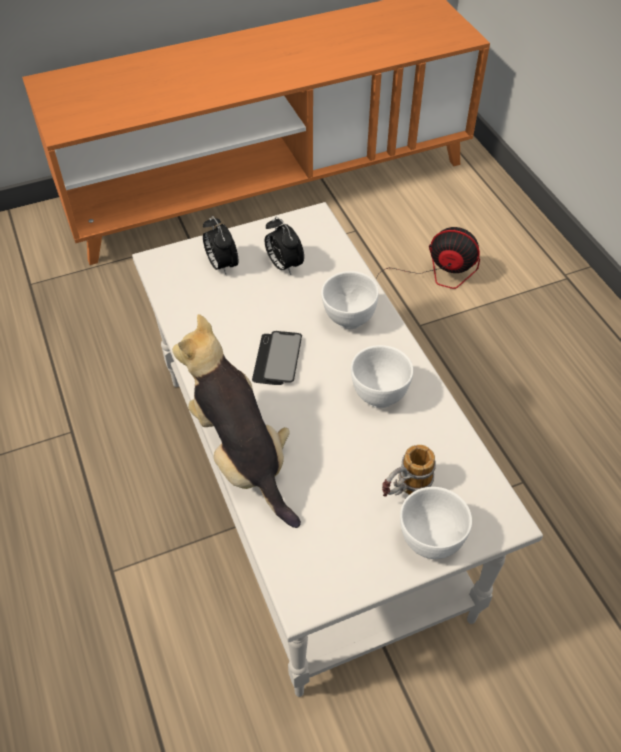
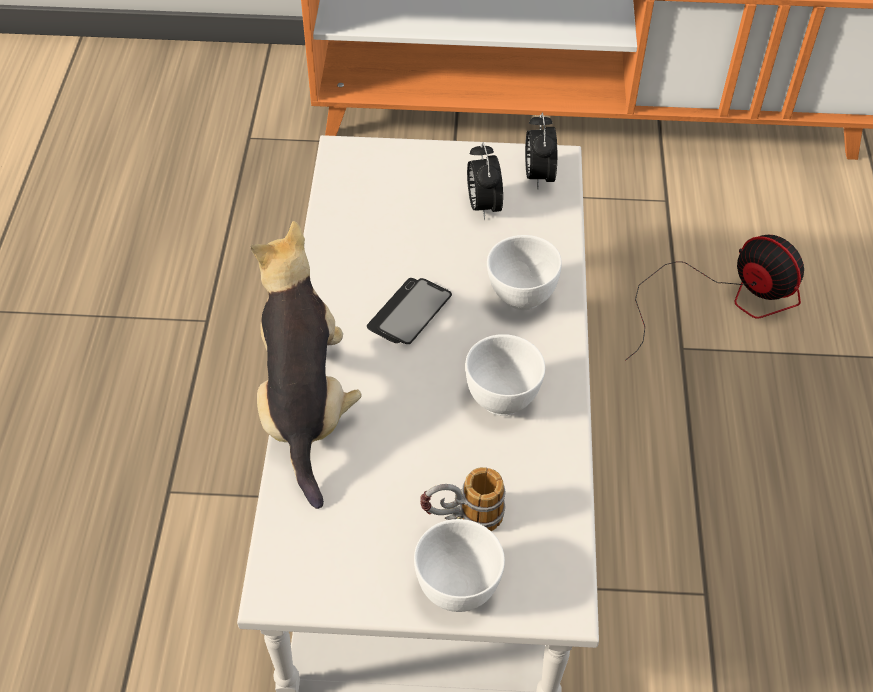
camera: 25 degrees right, 0 degrees up
alarm clock [203,216,238,276] -> alarm clock moved to [525,112,557,190]

